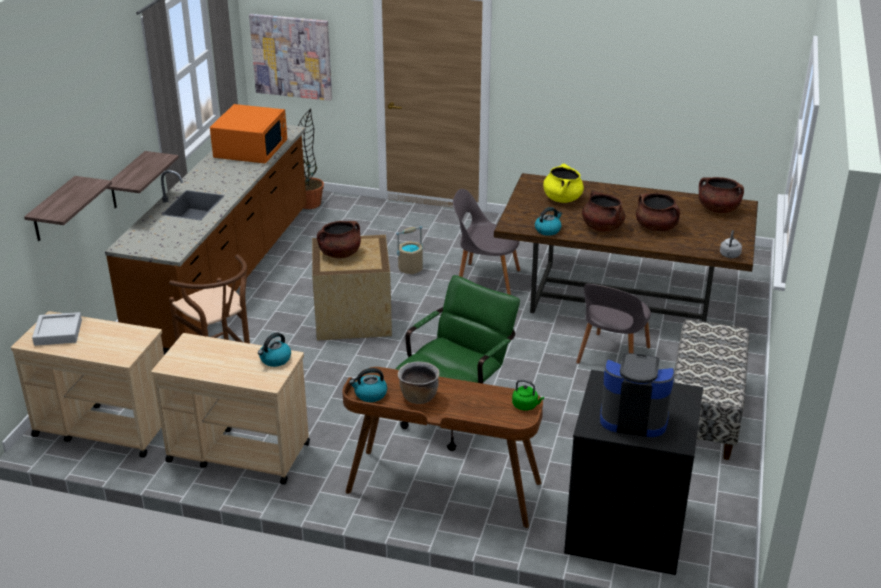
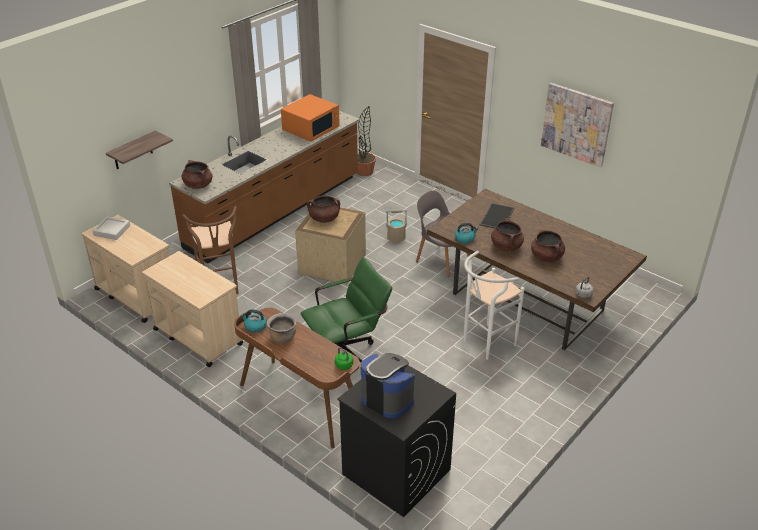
camera: 25 degrees right, 5 degrees up
shelf [107,151,179,209] -> none
picture [249,14,332,101] -> picture moved to [541,83,614,168]
kettle [258,332,291,367] -> none
yellow cooking pot [543,164,584,203] -> tray [480,203,514,229]
grey chair [576,284,651,364] -> white stool [464,251,524,360]
bench [673,319,749,460] -> none
brown cooking pot [699,177,744,213] -> brown cooking pot moved to [182,160,212,189]

